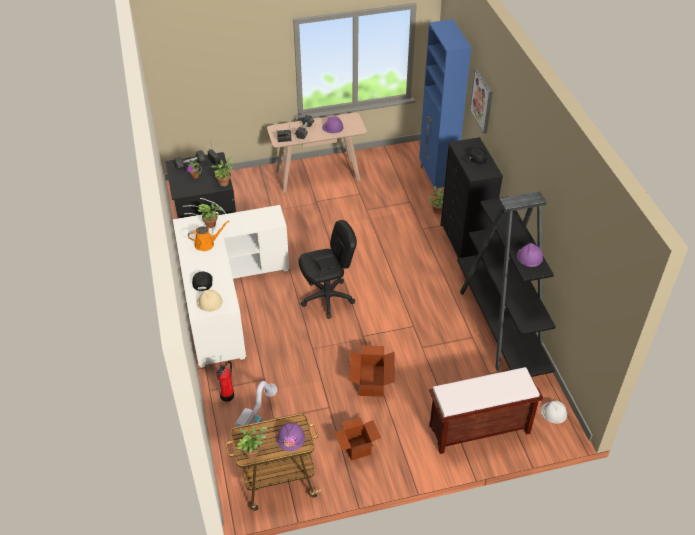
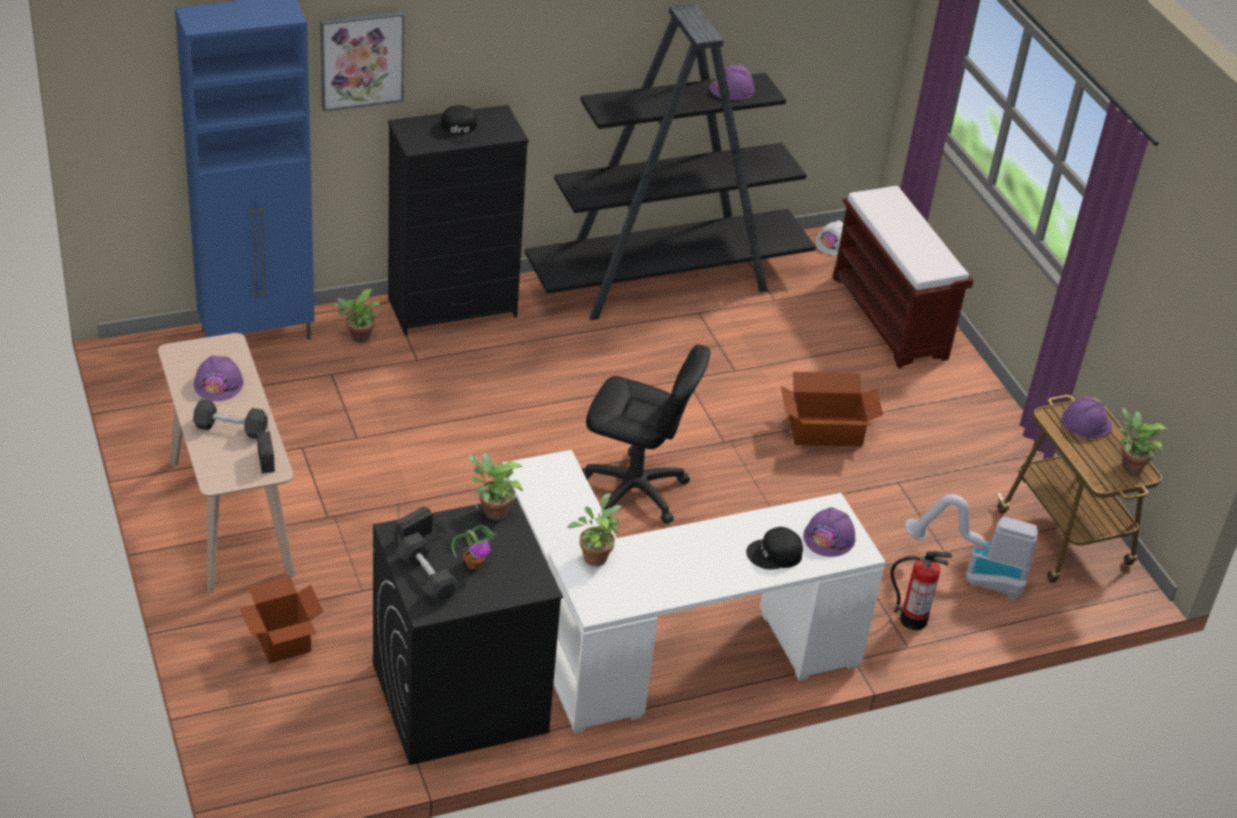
camera: 100 degrees left, 5 degrees down
orange watering can [188,221,229,251] -> none
beige hard hat [197,290,223,312] -> purple hard hat [803,507,855,557]
black office chair [299,220,357,319] -> black office chair turned 135 degrees clockwise [582,344,710,524]
cardboard box [334,417,381,461] -> cardboard box moved to [239,576,324,664]

